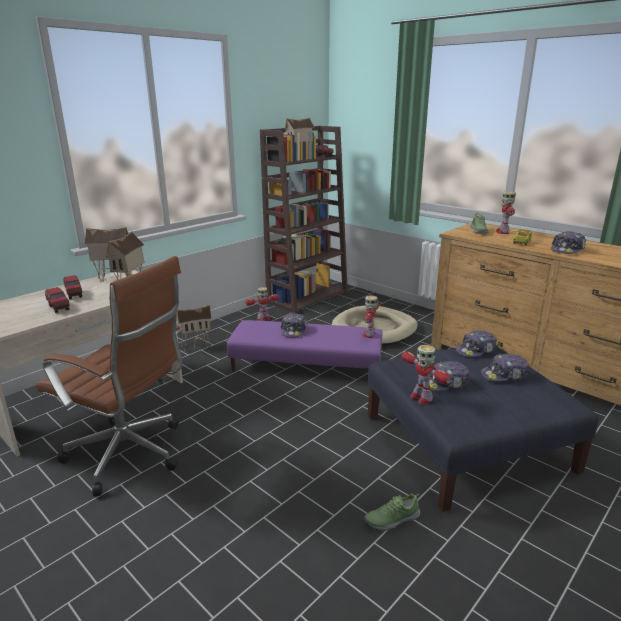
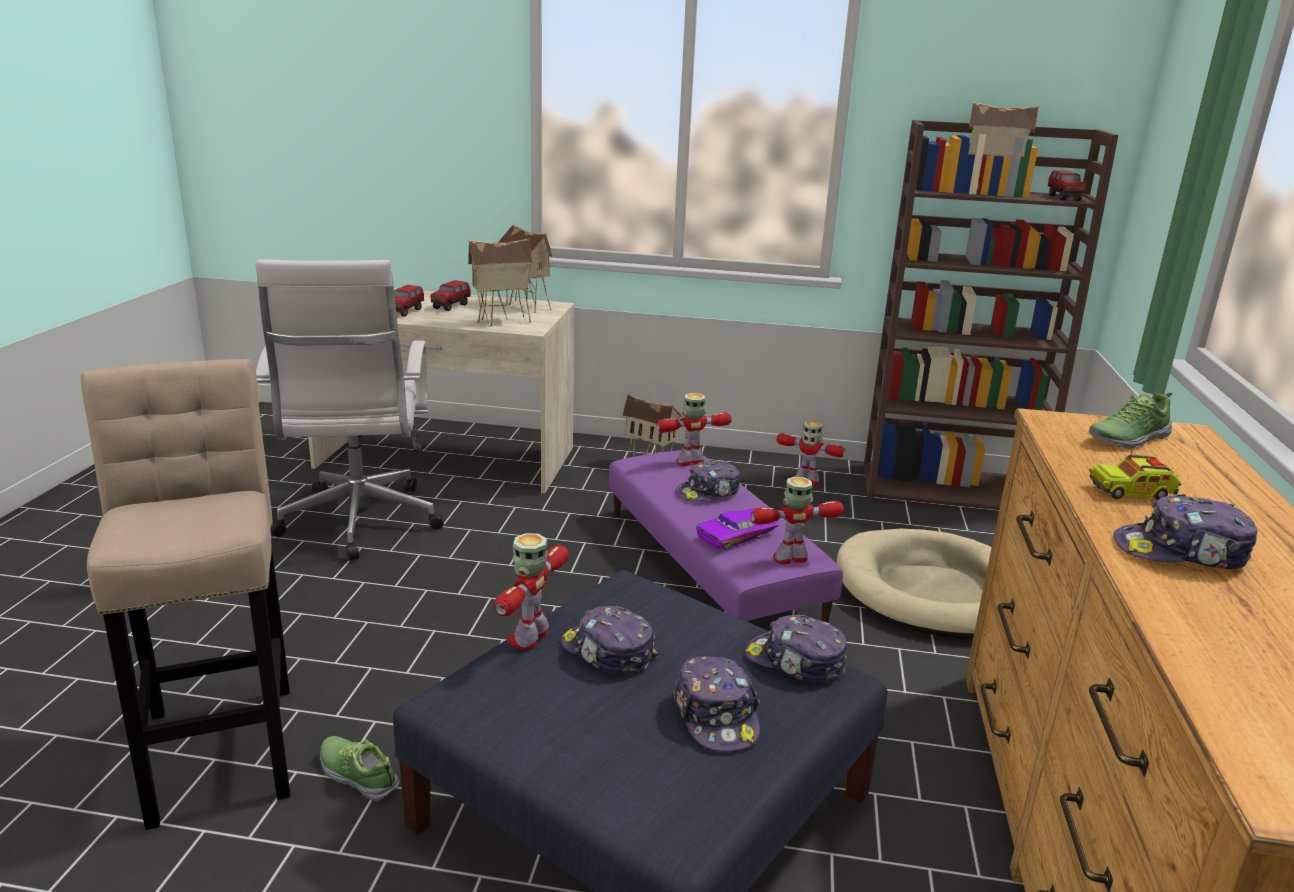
camera: 55 degrees right, 0 degrees up
brown office chair [36,256,182,497] -> white office chair [255,259,444,561]
cap [481,354,529,381] -> cap turned 150 degrees counterclockwise [673,656,760,752]
toy robot [496,192,516,234] -> toy robot moved to [657,393,732,466]
none -> beige stool [81,359,290,830]
none -> purple toy car [696,507,780,550]

